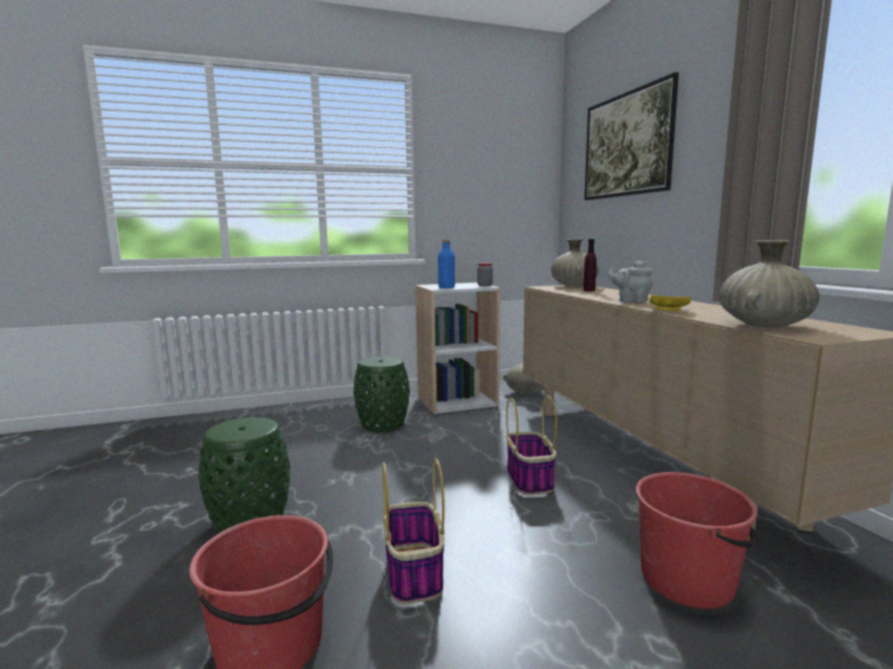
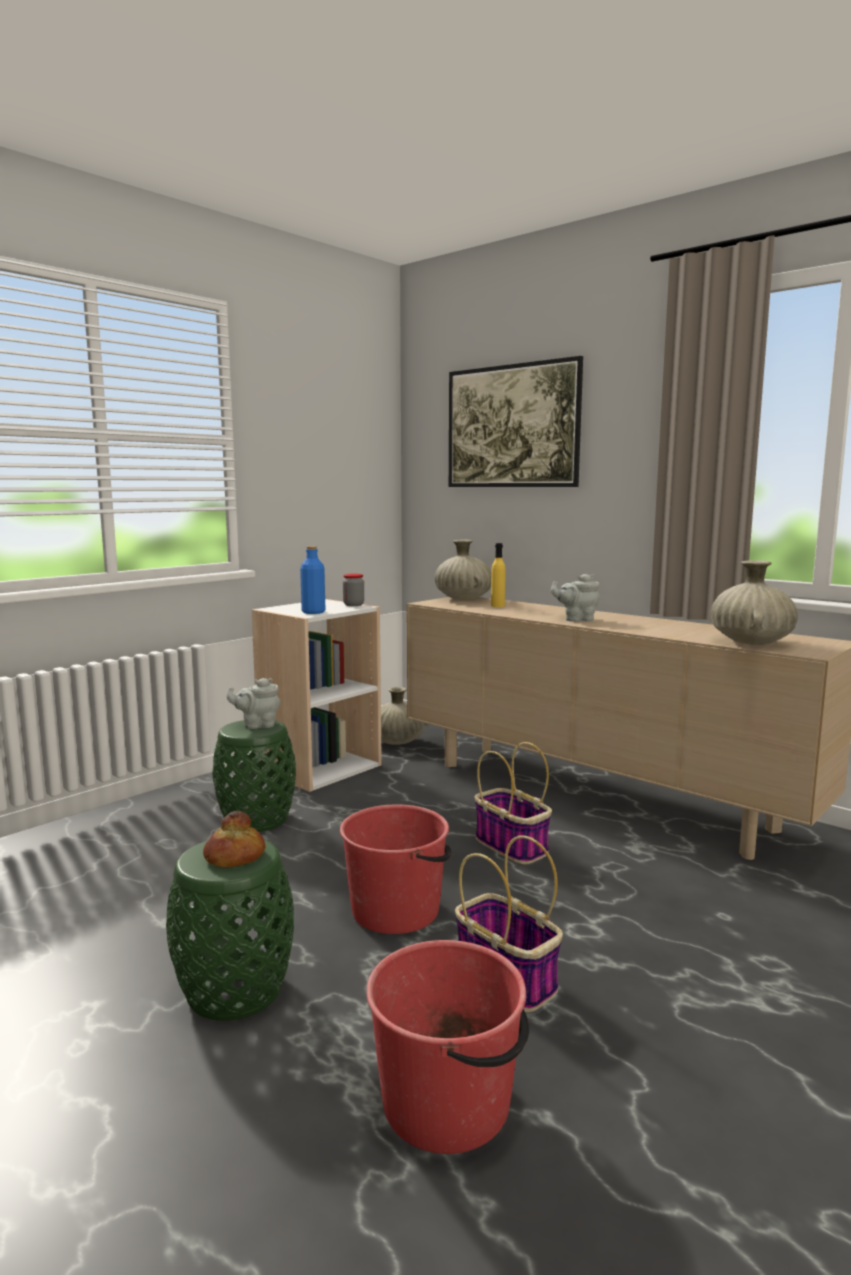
camera: 30 degrees left, 0 degrees up
purple bottle [583,239,596,291] -> yellow bottle [491,543,505,607]
red bucket [636,472,758,609] -> red bucket moved to [340,804,451,934]
yellow plate [649,295,691,311] -> none
none -> bread [203,811,265,868]
none -> grey teapot [227,678,280,729]

